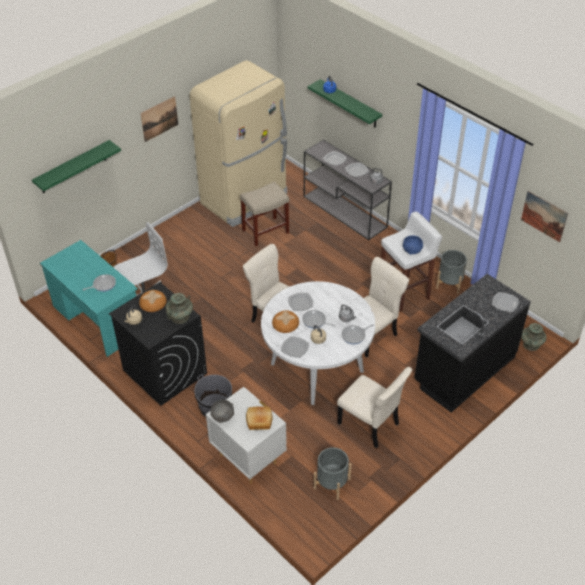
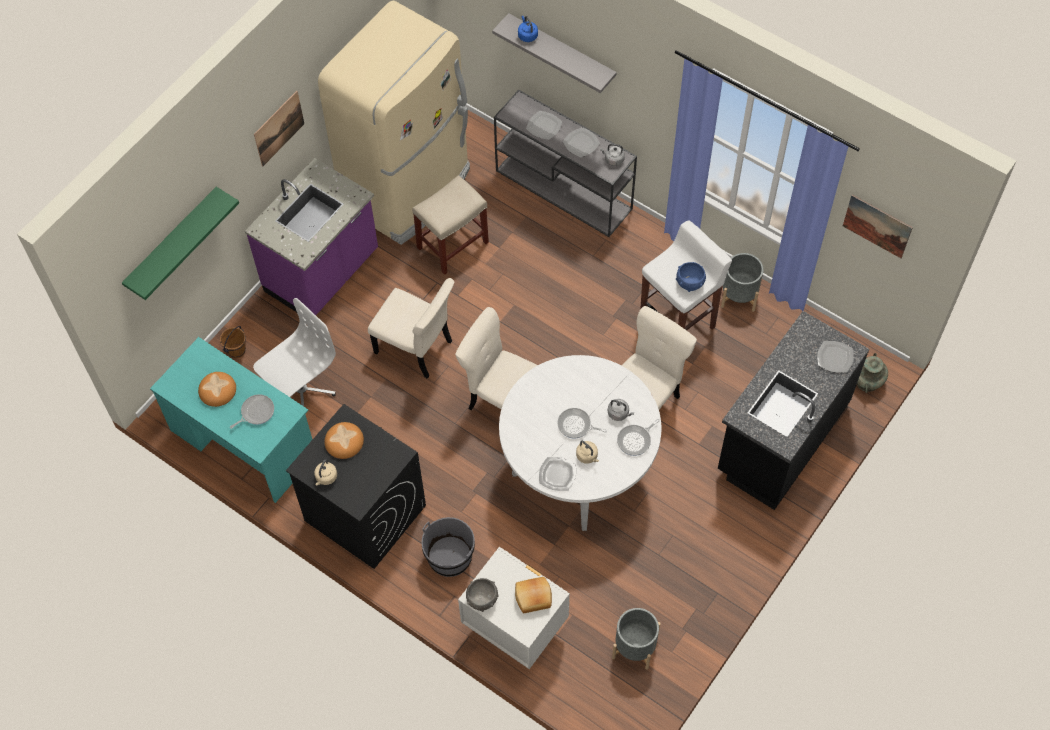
camera: 10 degrees left, 15 degrees up
turquoise vase [165,293,193,324] -> none
bread [272,310,299,333] -> bread moved to [198,372,236,407]
plate [288,293,313,311] -> none
green shelf [308,79,382,128] -> grey shelf [492,13,617,93]
beige chair [337,367,412,449] -> beige chair moved to [368,278,454,379]
none -> purple counter [245,158,378,315]

